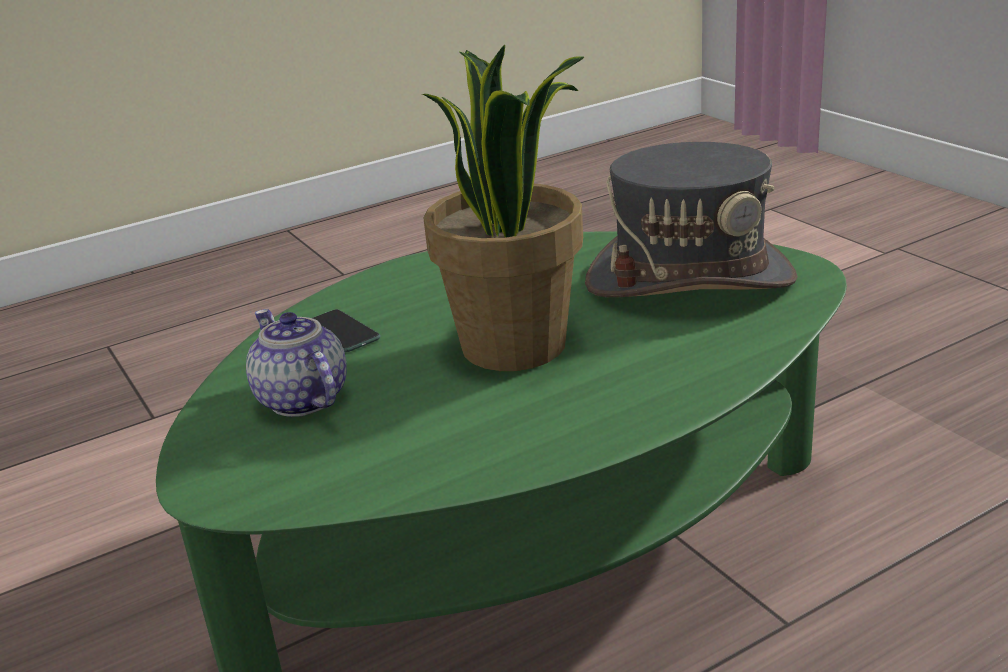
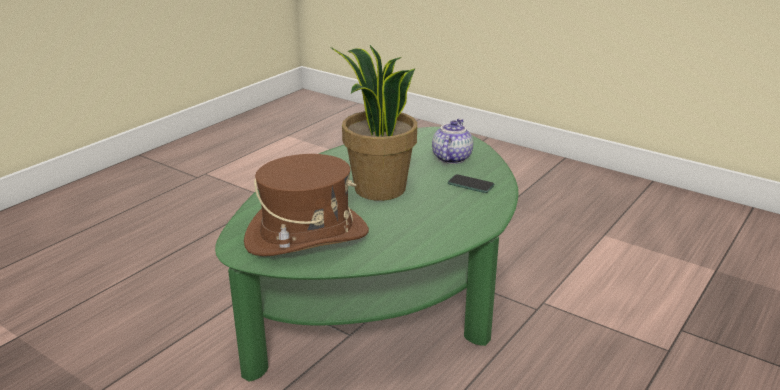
camera: 155 degrees right, 0 degrees up
teapot [246,309,347,417] -> teapot turned 105 degrees counterclockwise [432,119,473,164]
grey hat [585,142,798,297] -> brown hat [244,154,369,256]

